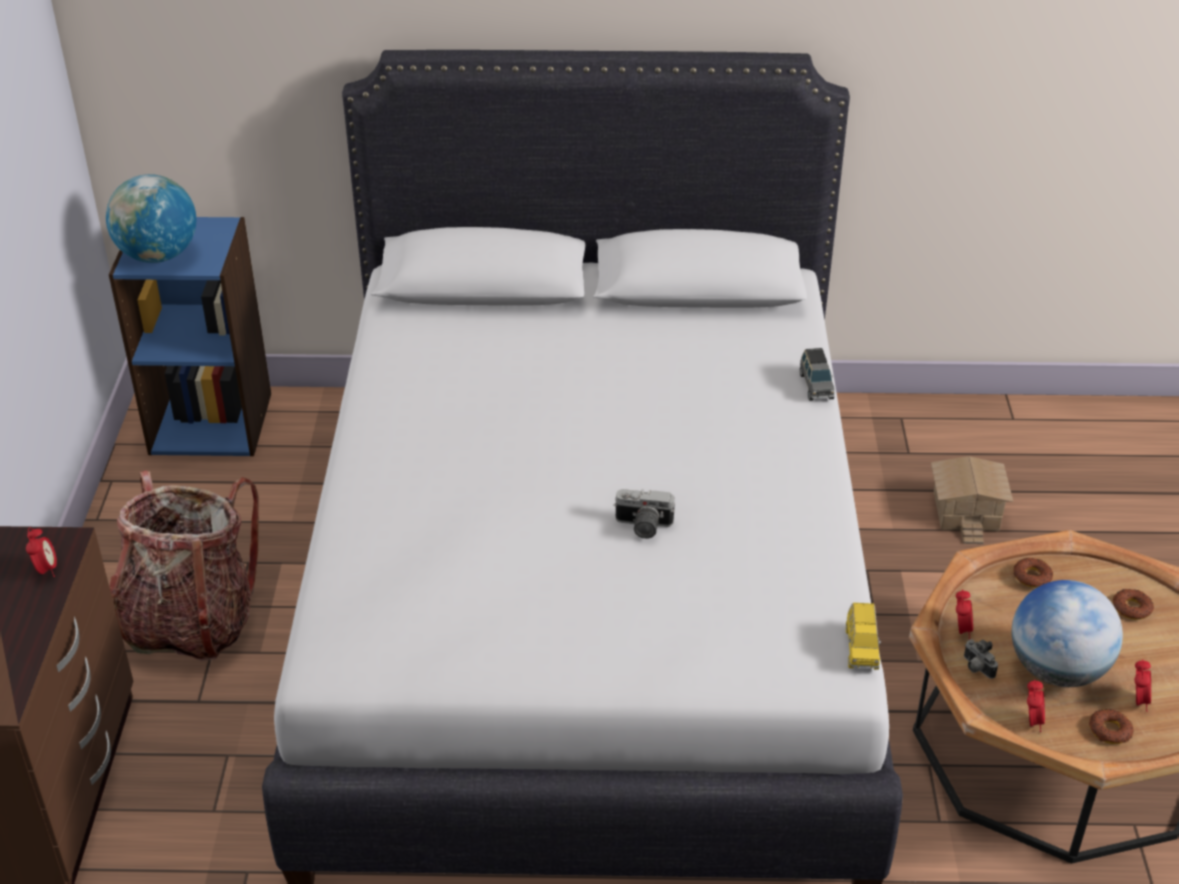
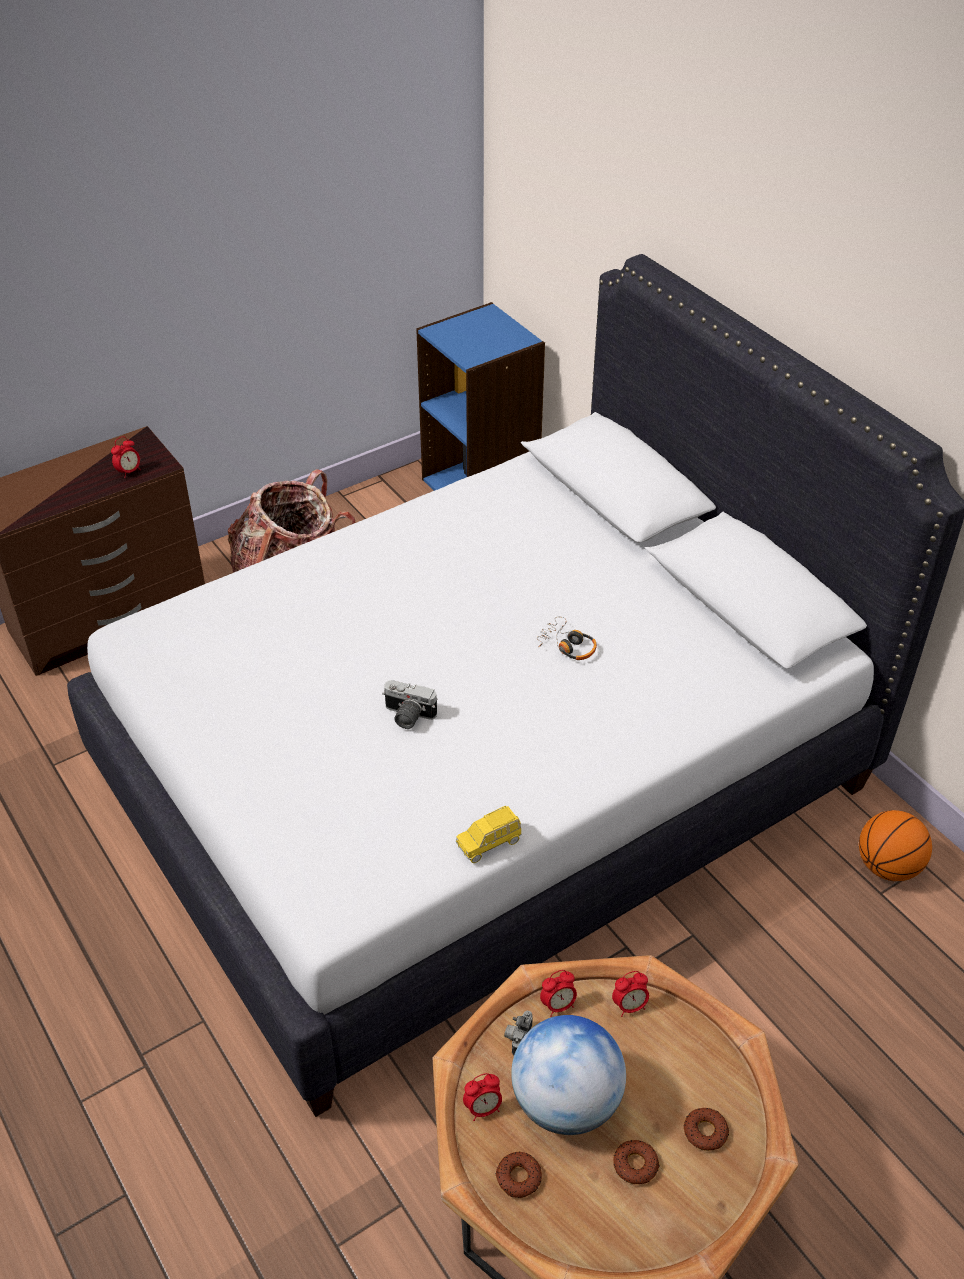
camera: 55 degrees right, 5 degrees up
globe [106,174,197,263] -> none
camera [613,489,675,539] -> camera turned 45 degrees counterclockwise [382,680,437,729]
grey toy car [800,348,835,401] -> none
yellow toy car [846,603,881,670] -> yellow toy car moved to [456,806,522,863]
toy house [931,456,1013,544] -> none
donut [1014,558,1053,588] -> donut moved to [613,1140,659,1184]
alarm clock [1134,659,1151,712] -> alarm clock moved to [612,971,649,1017]
none -> headphones [537,617,597,660]
none -> basketball [859,810,932,881]

